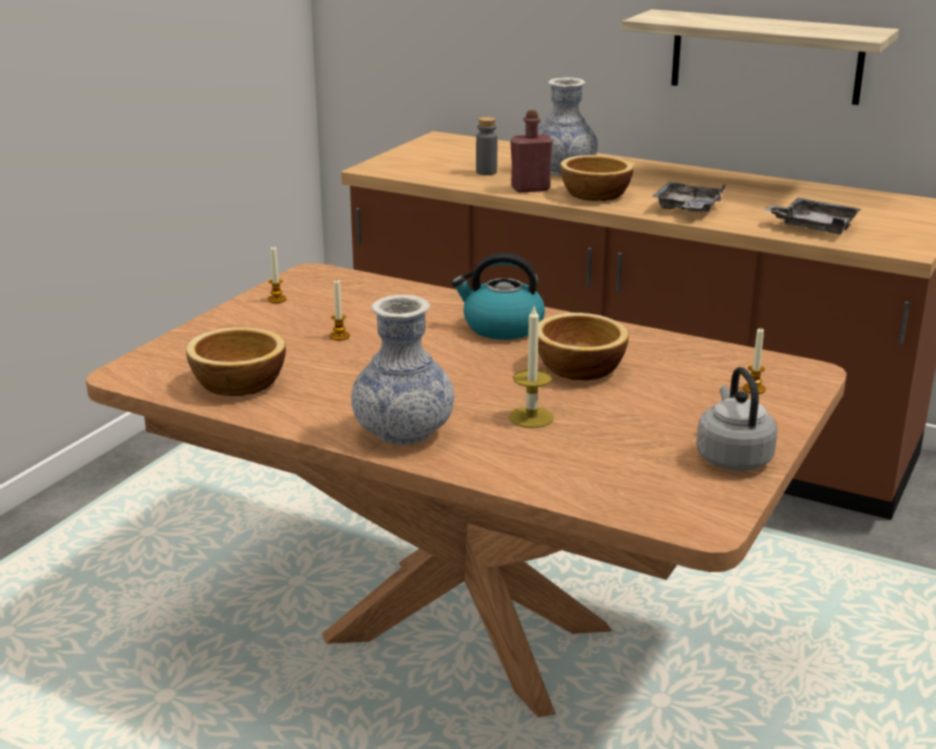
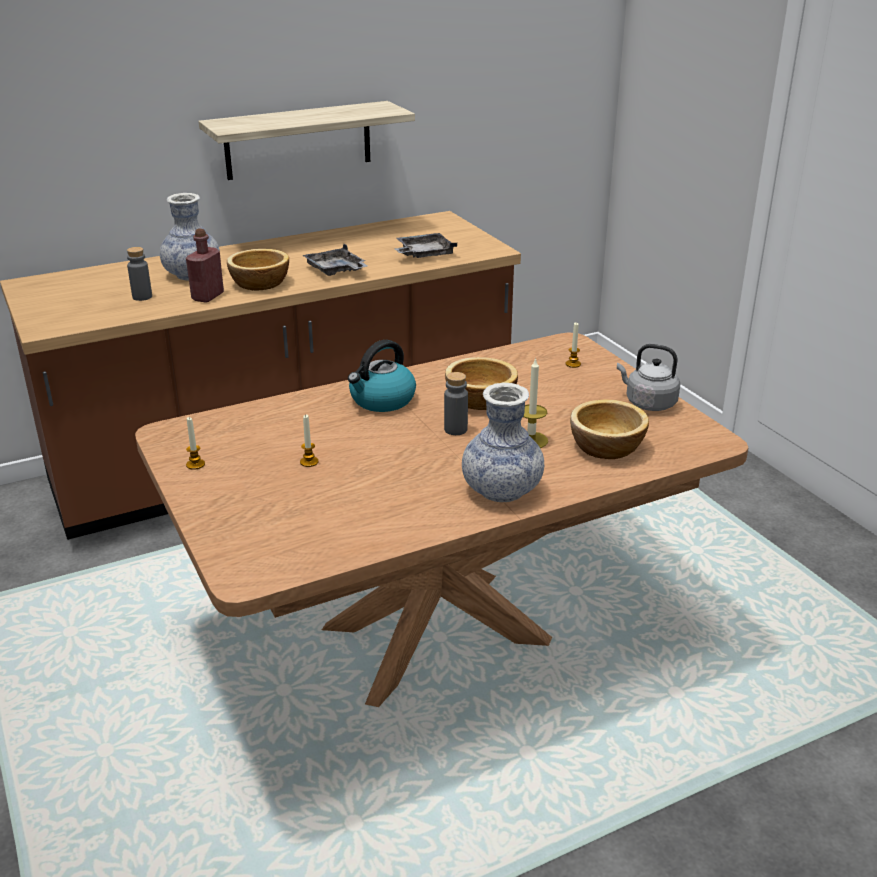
camera: 55 degrees left, 5 degrees up
bowl [186,327,286,396] -> bowl moved to [570,400,649,459]
none -> grey bottle [444,372,468,435]

